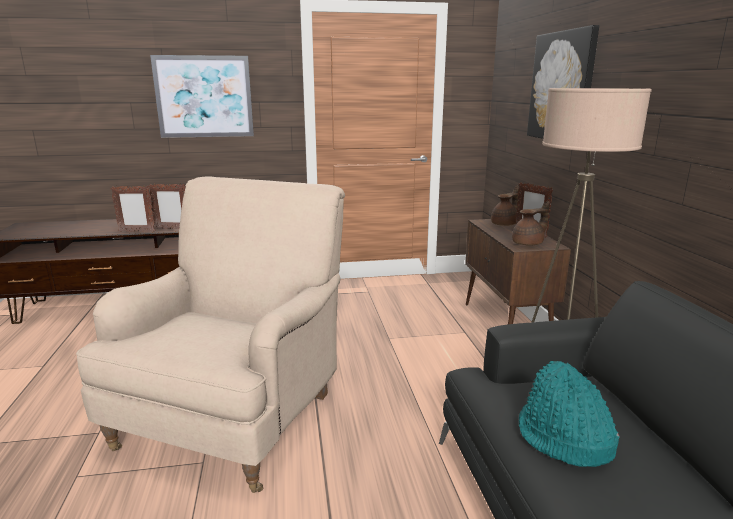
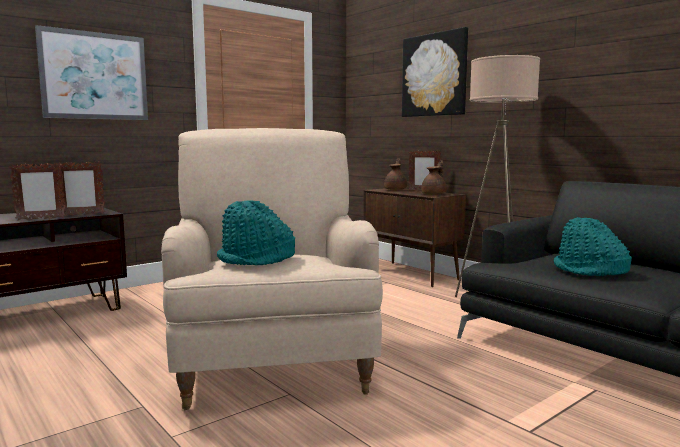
camera: 30 degrees left, 10 degrees down
none -> turquoise hat [217,200,295,265]

